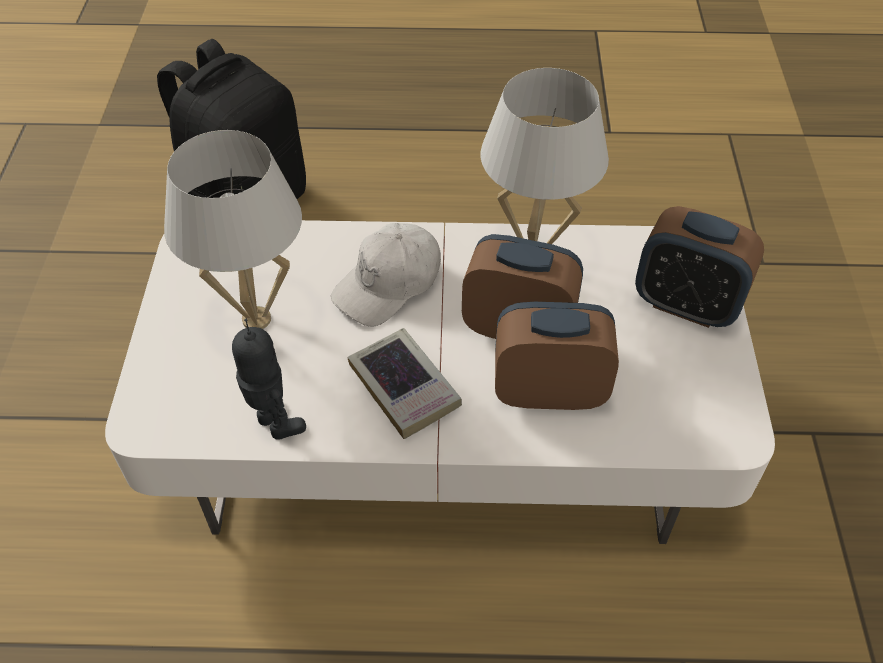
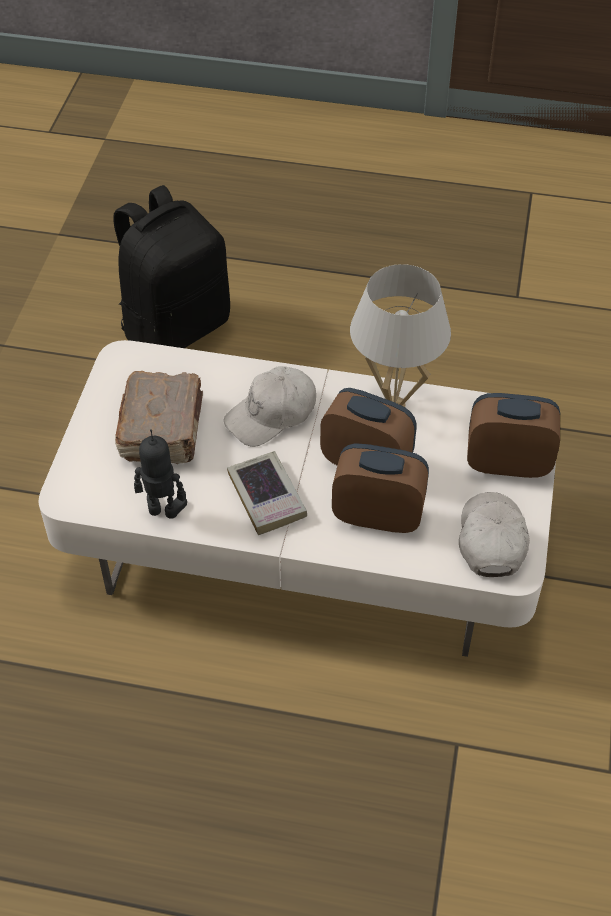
camera: 10 degrees right, 0 degrees up
white table lamp [164,130,302,329] -> brown book [115,371,203,464]
toy robot [232,319,306,440] -> toy robot turned 45 degrees counterclockwise [134,429,187,519]
alarm clock [635,206,764,328] -> alarm clock turned 150 degrees clockwise [467,393,560,478]
none -> white cap [459,492,530,577]

